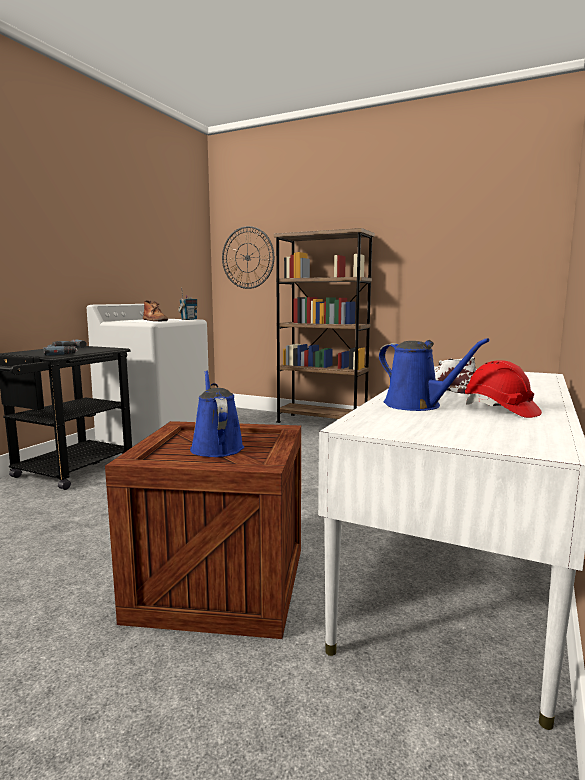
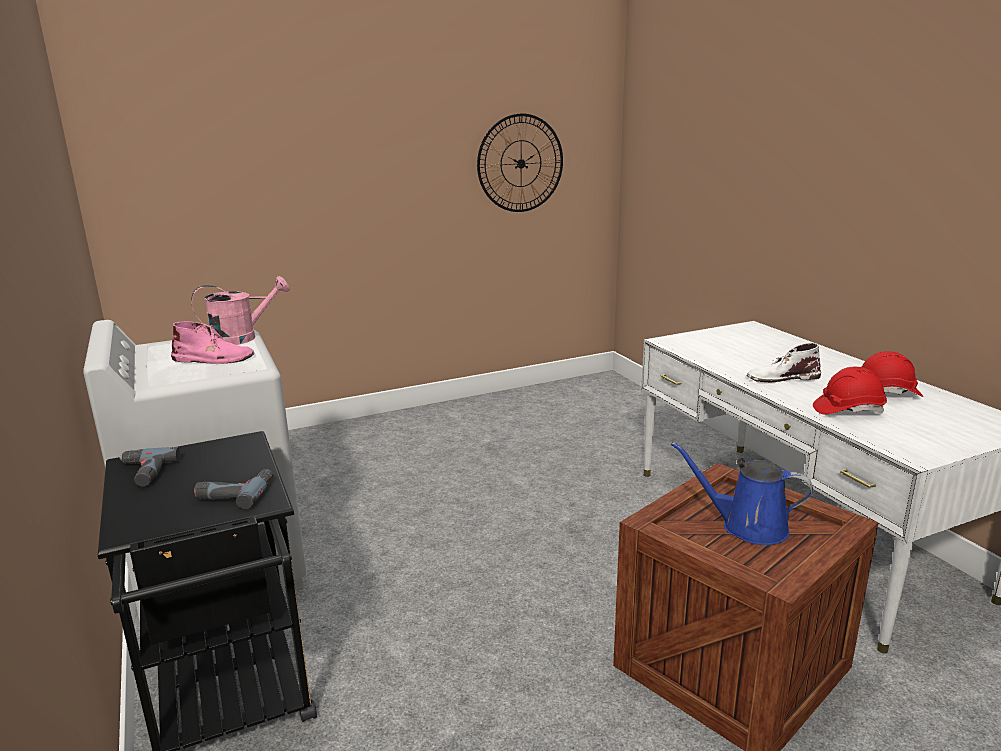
camera: 50 degrees left, 10 degrees up
brown boot [143,300,168,321] -> pink boot [171,321,254,364]
radio [178,287,197,320] -> pink watering can [191,276,290,345]
wall clock [222,226,274,289] -> wall clock moved to [477,113,563,212]
brown bookcase [274,228,375,423] -> none
blue watering can [379,338,490,411] -> red hard hat [813,367,887,415]

